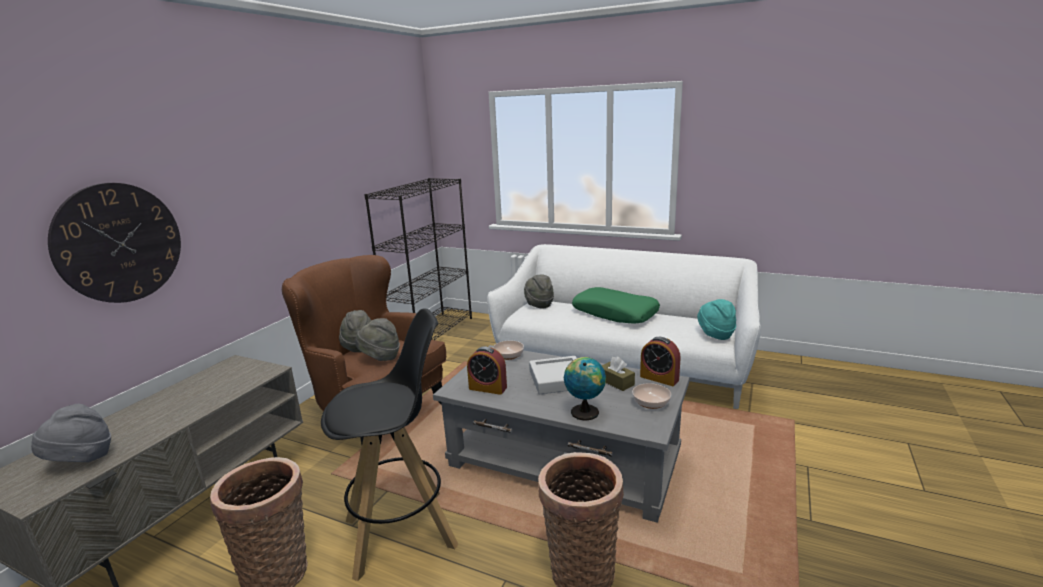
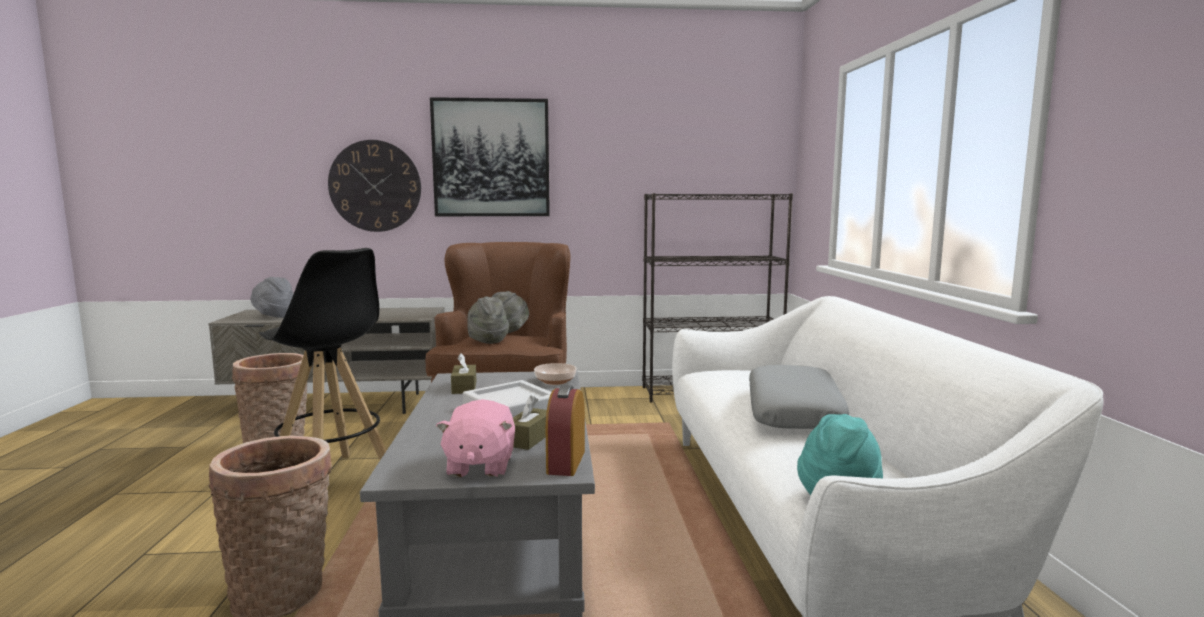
camera: 60 degrees right, 10 degrees down
alarm clock [467,347,507,395] -> brown tissue box [451,353,476,394]
grey hat [524,274,554,309] -> none
globe [564,357,606,421] -> none
green pillow [572,287,660,323] -> grey pillow [749,365,849,429]
bowl [632,383,671,409] -> pink plush toy [436,399,515,477]
none -> picture [430,97,550,216]

